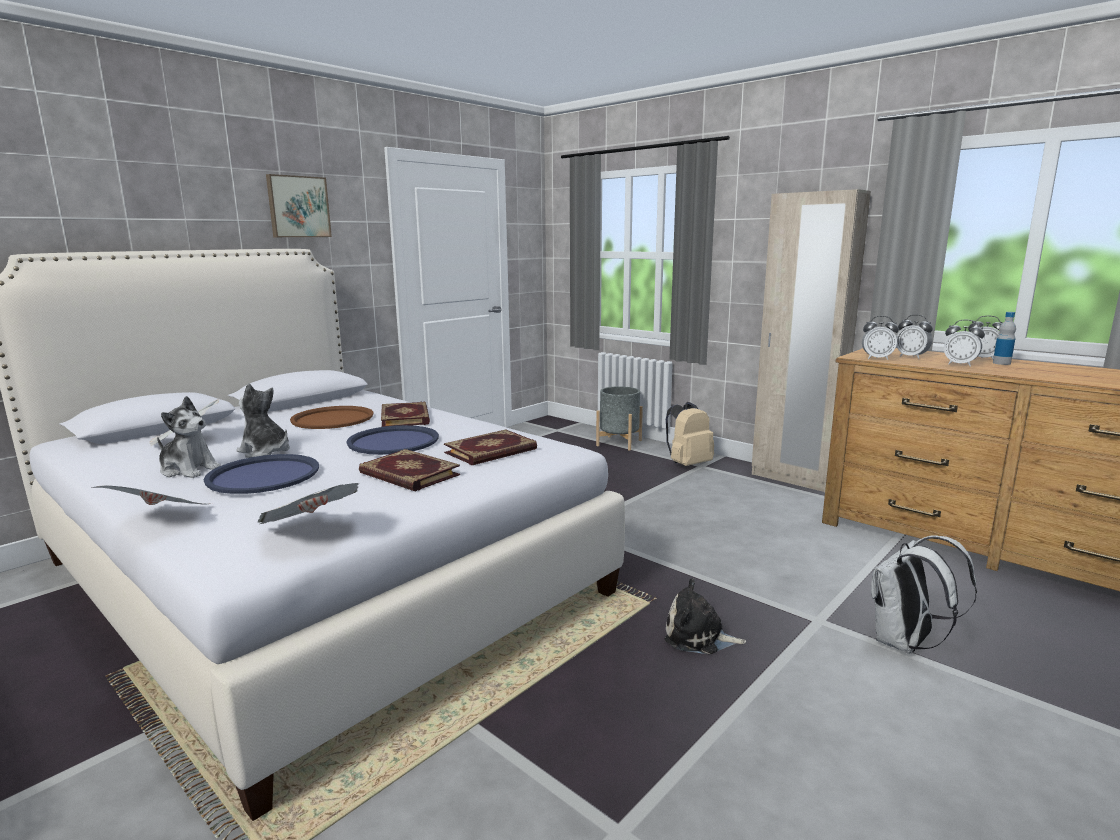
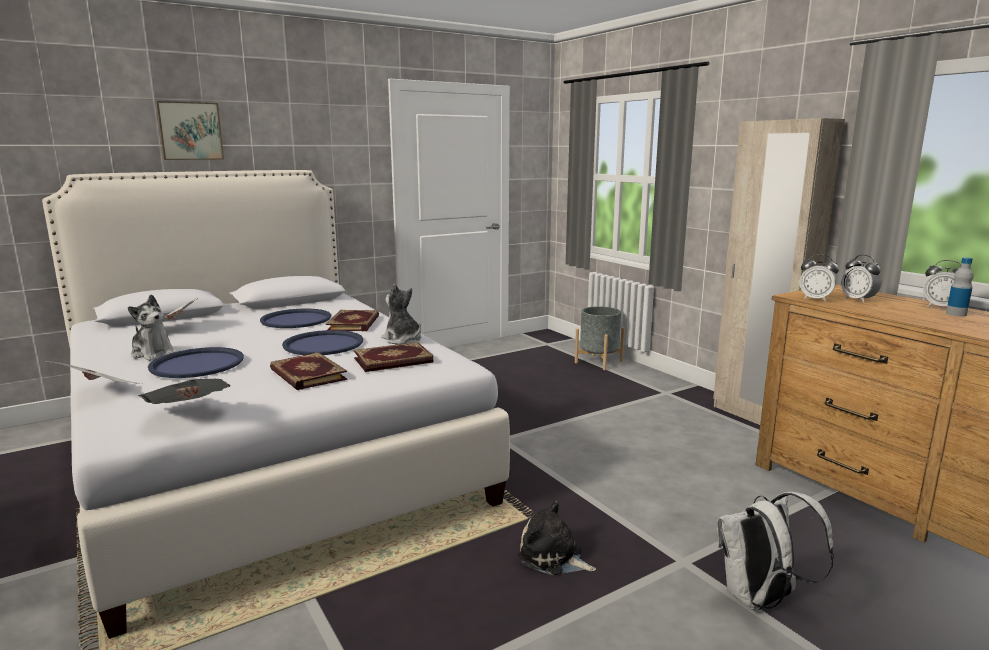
camera: 15 degrees right, 0 degrees up
plush toy [236,383,290,458] -> plush toy moved to [381,284,421,345]
picture [266,174,332,237] -> picture moved to [156,101,224,160]
brown tray [290,406,373,429] -> blue tray [260,308,331,328]
beige backpack [666,402,714,466] -> none
alarm clock [944,320,985,367] -> none

